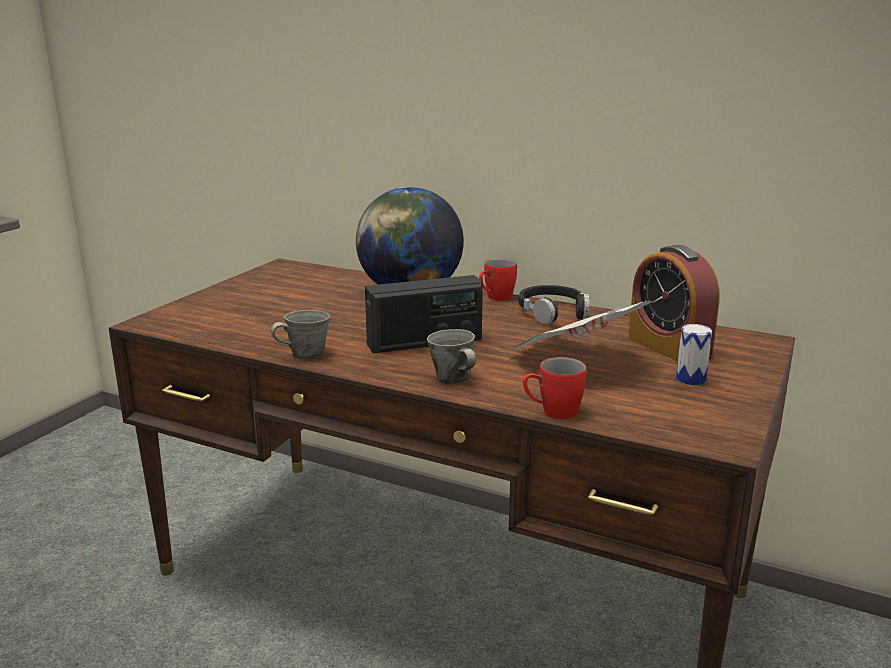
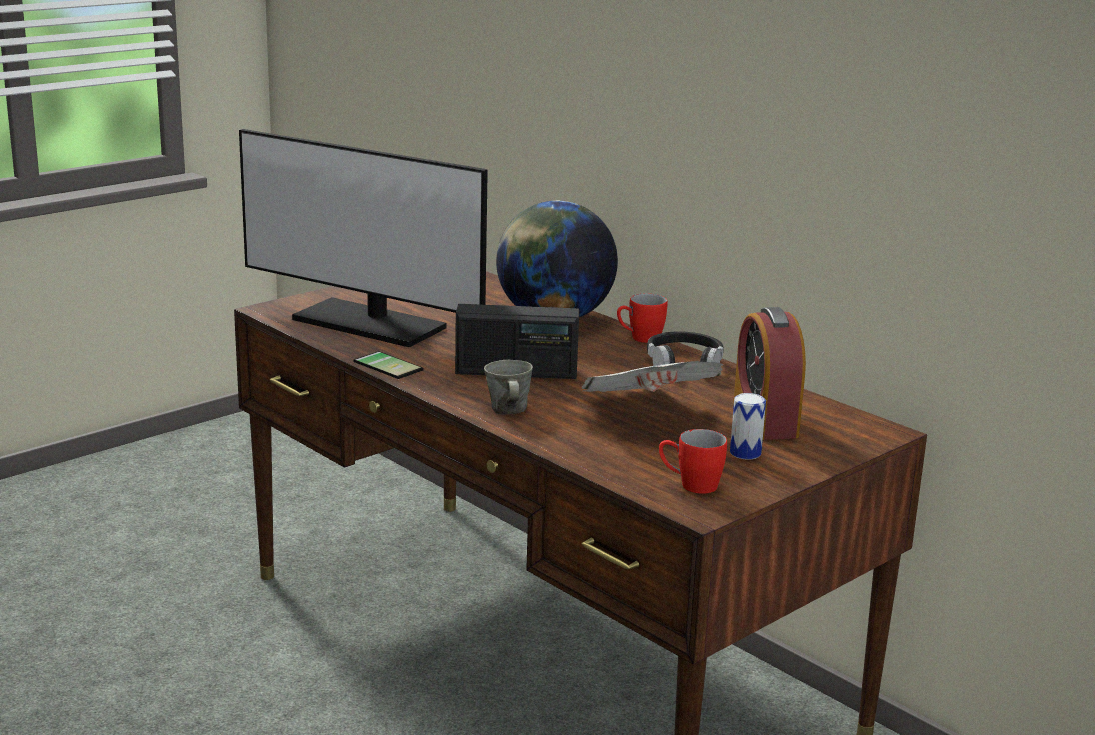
camera: 20 degrees right, 0 degrees up
grey mug [270,310,330,359] -> phone [353,351,424,379]
red mug [523,357,587,419] -> red mug moved to [659,429,727,494]
none -> monitor [239,129,488,347]

